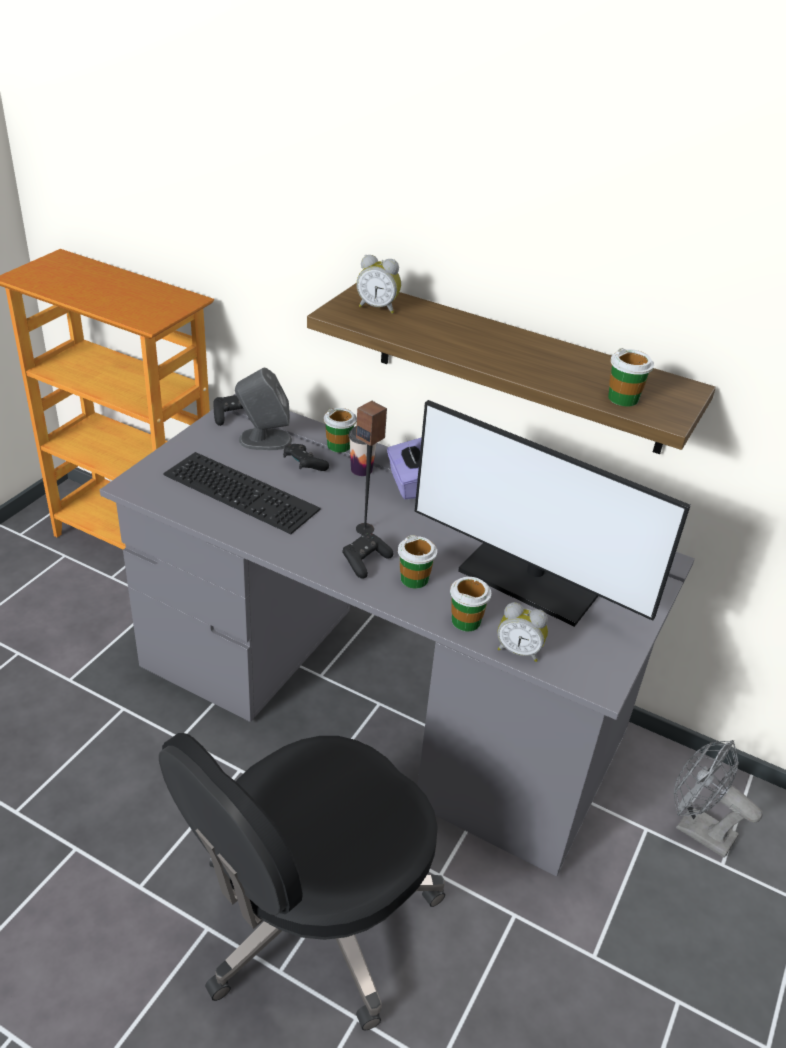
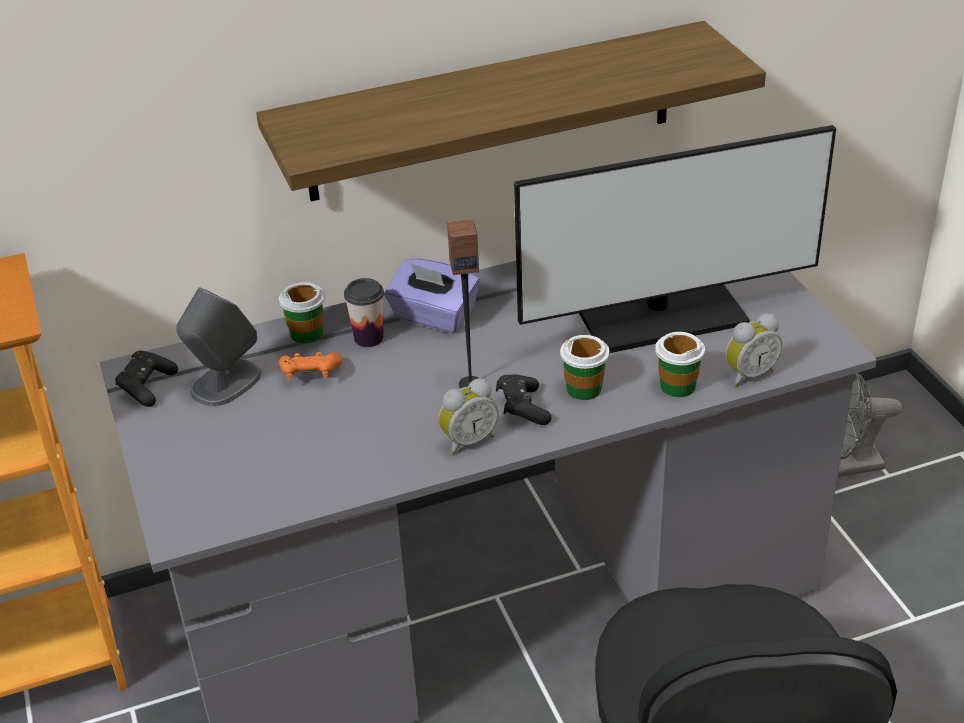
camera: 45 degrees left, 0 degrees up
keyboard [163,452,320,534] -> none
black game controller [283,444,329,471] -> orange game controller [278,352,342,380]
alarm clock [356,255,401,314] -> alarm clock moved to [438,378,498,455]
cup [608,348,654,406] -> none

